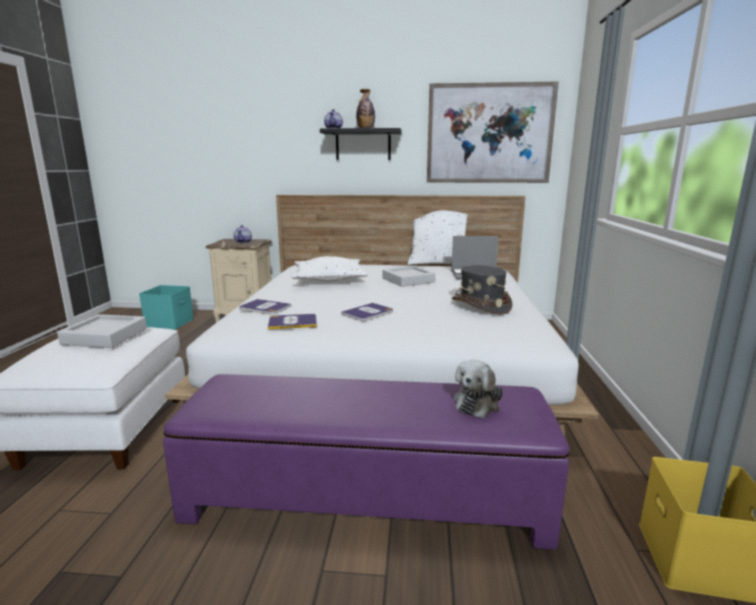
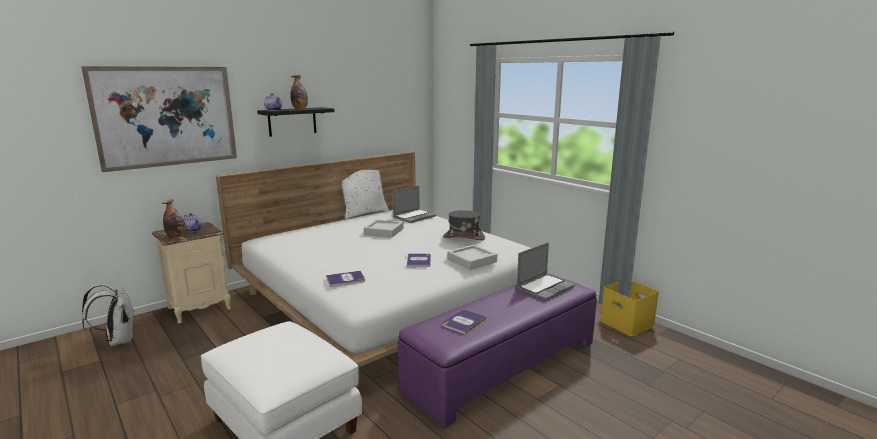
camera: 45 degrees left, 0 degrees up
grey tray [57,314,147,348] -> grey tray moved to [447,244,497,270]
turquoise storage box [139,285,194,330] -> white backpack [82,284,134,346]
book [268,314,317,330] -> book moved to [442,309,487,334]
white pillow [292,256,367,281] -> none
picture [427,82,559,183] -> picture moved to [81,66,237,172]
plush toy [454,360,503,418] -> laptop [516,242,575,300]
none -> bottle [162,199,186,238]

